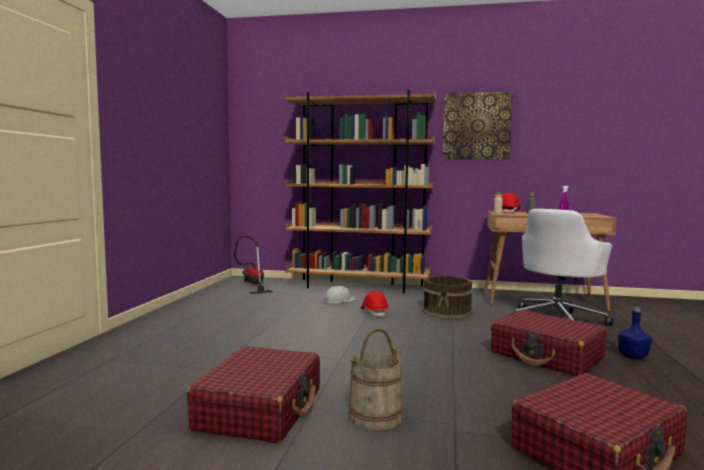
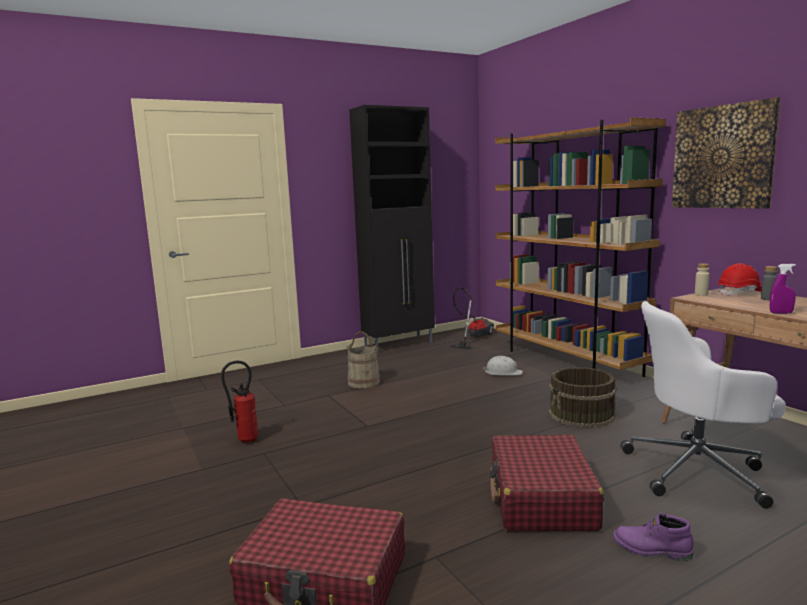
camera: 50 degrees right, 5 degrees up
red suitcase [187,346,320,443] -> fire extinguisher [221,361,258,444]
beige bucket [348,328,404,430] -> beige bucket moved to [346,331,380,388]
red hard hat [361,291,389,317] -> none
blue bottle [618,307,652,359] -> purple boot [613,513,694,561]
none -> black cabinet [349,105,435,353]

